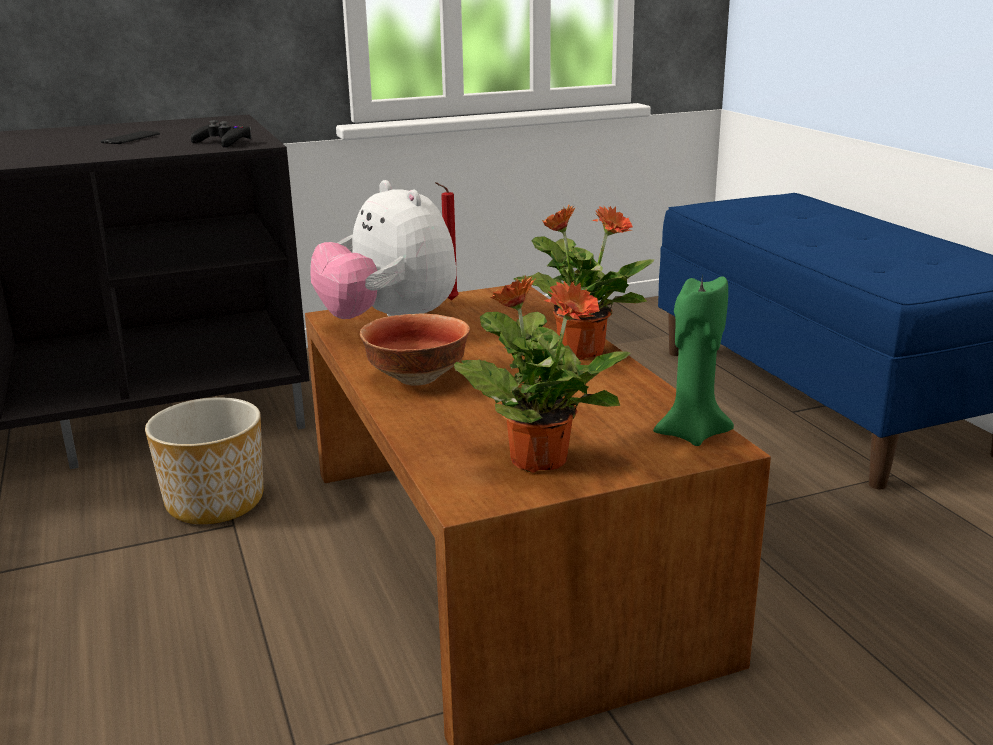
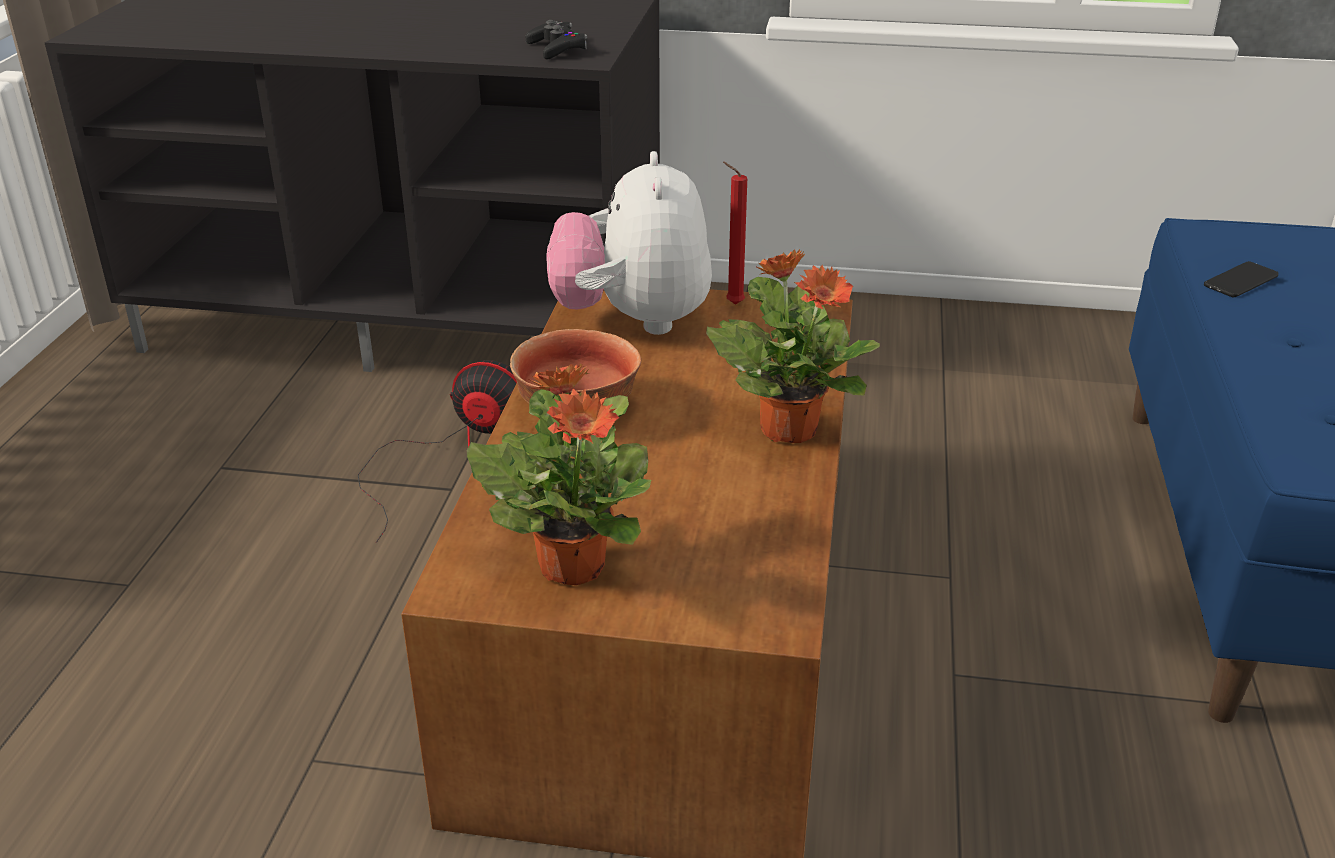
camera: 30 degrees right, 10 degrees up
phone [101,131,160,144] -> phone moved to [1204,261,1279,297]
planter [145,397,263,524] -> fan [358,360,517,543]
green candle [653,276,734,446] -> none

